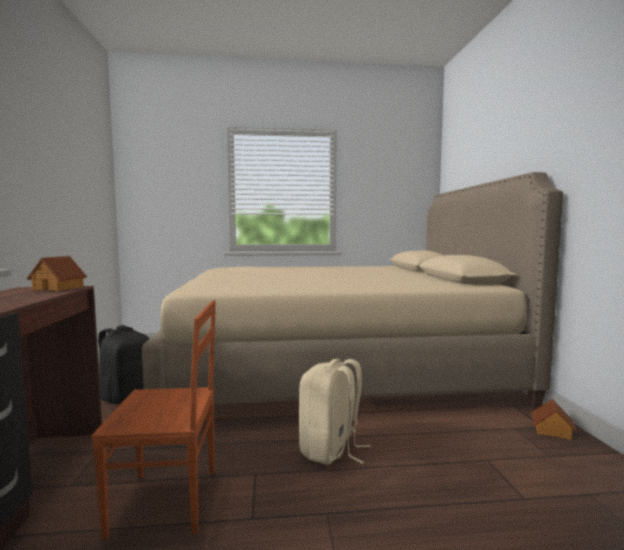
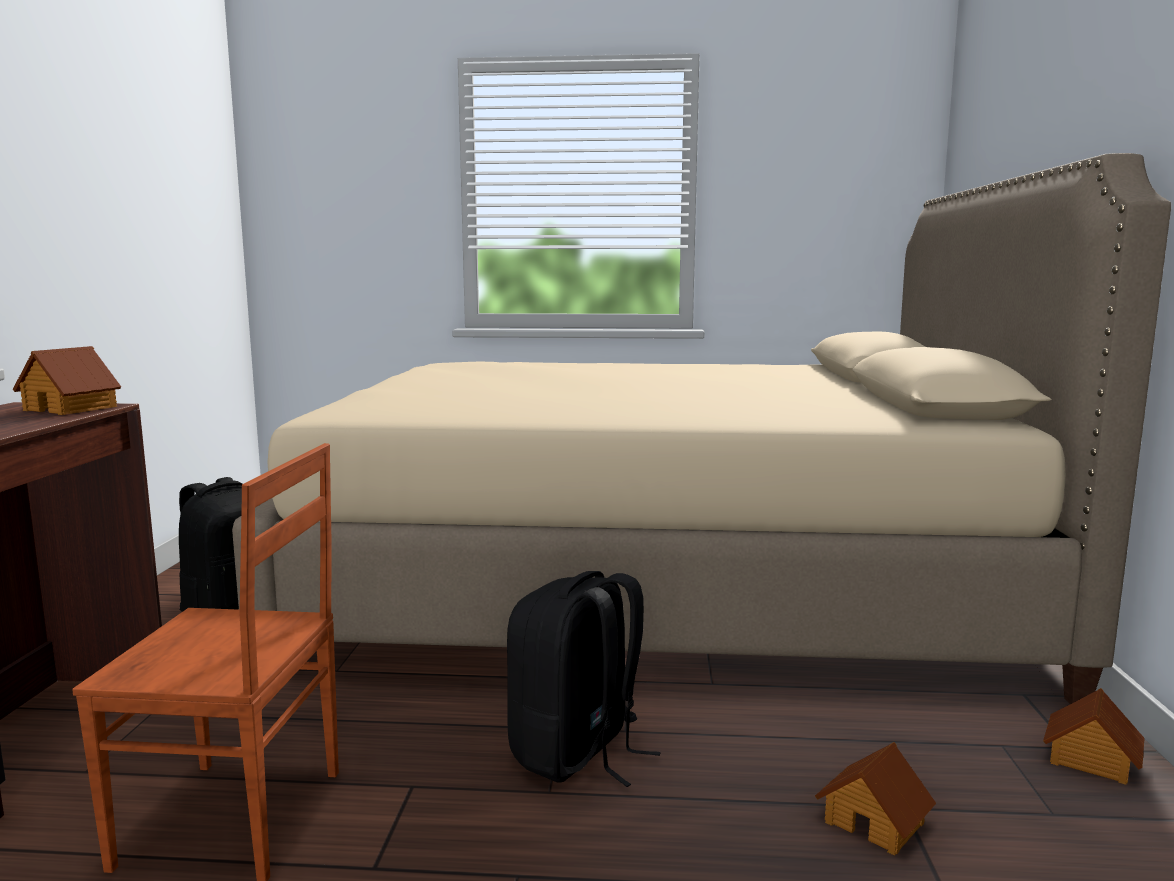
camera: 10 degrees right, 5 degrees up
beige backpack [299,359,371,465] -> black backpack [507,571,661,787]
none -> toy house [815,742,936,856]

